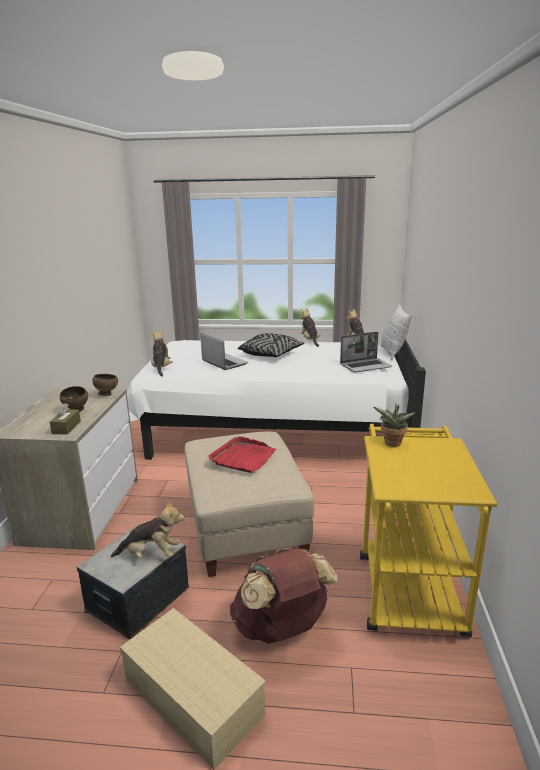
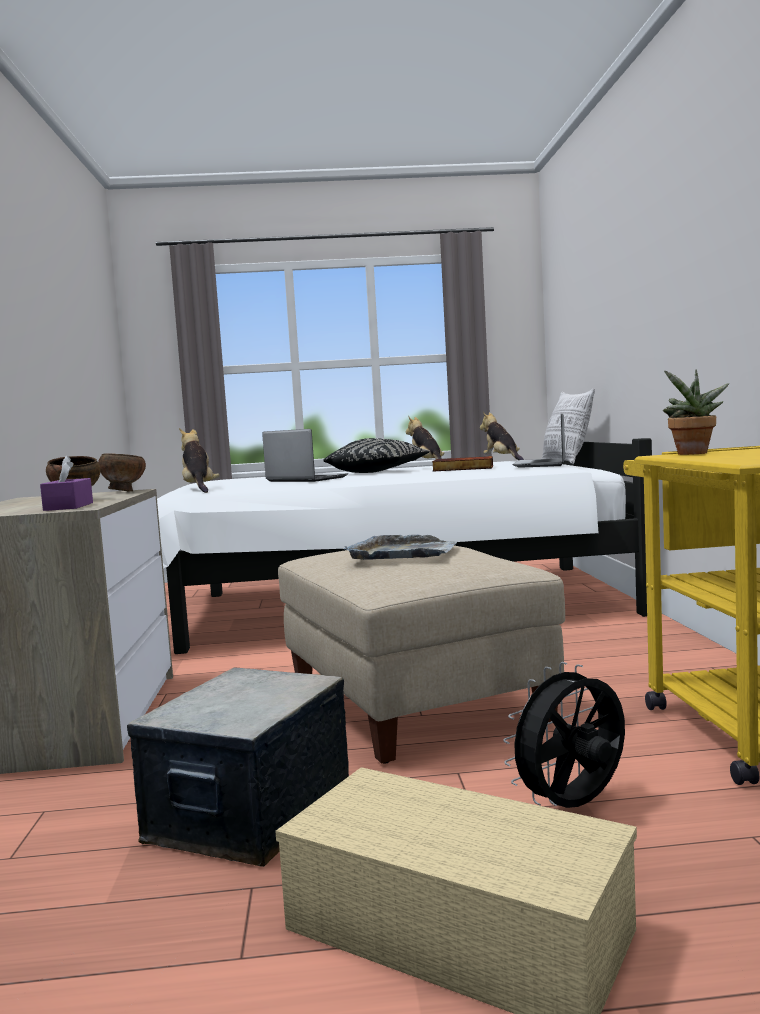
camera: 10 degrees left, 15 degrees down
brown tissue box [50,403,81,434] -> purple tissue box [40,456,93,511]
plush toy [111,500,184,558] -> none
red tray [208,436,276,473] -> grey tray [344,534,457,560]
brown backpack [230,548,338,644] -> black fan [503,662,625,808]
laptop [340,332,392,373] -> laptop turned 135 degrees clockwise [513,414,565,468]
none -> book [432,456,493,472]

